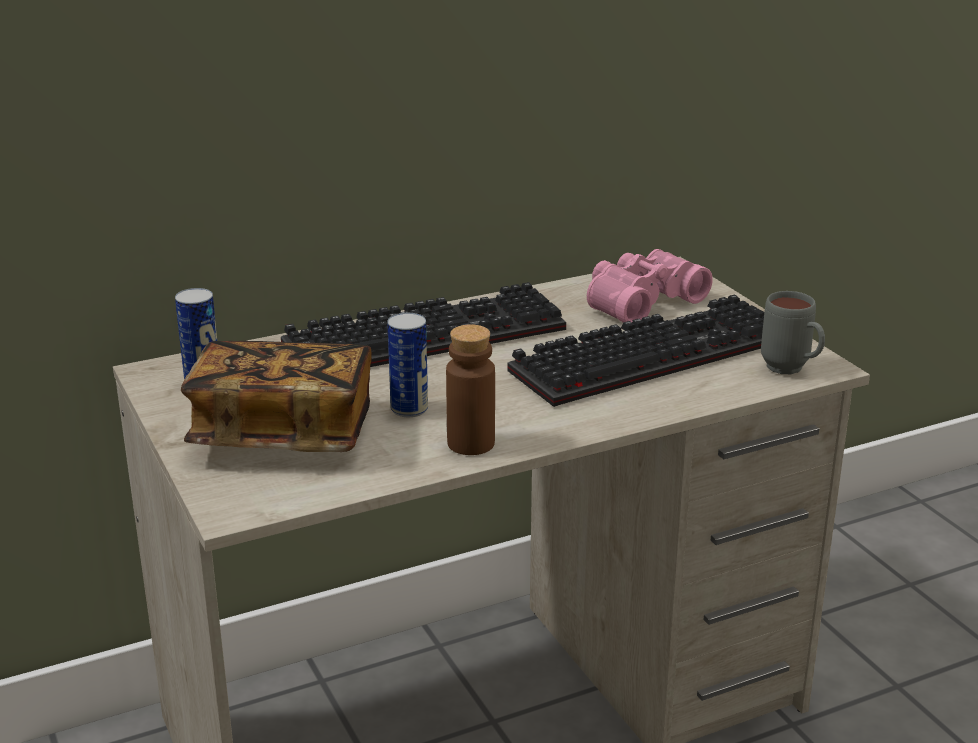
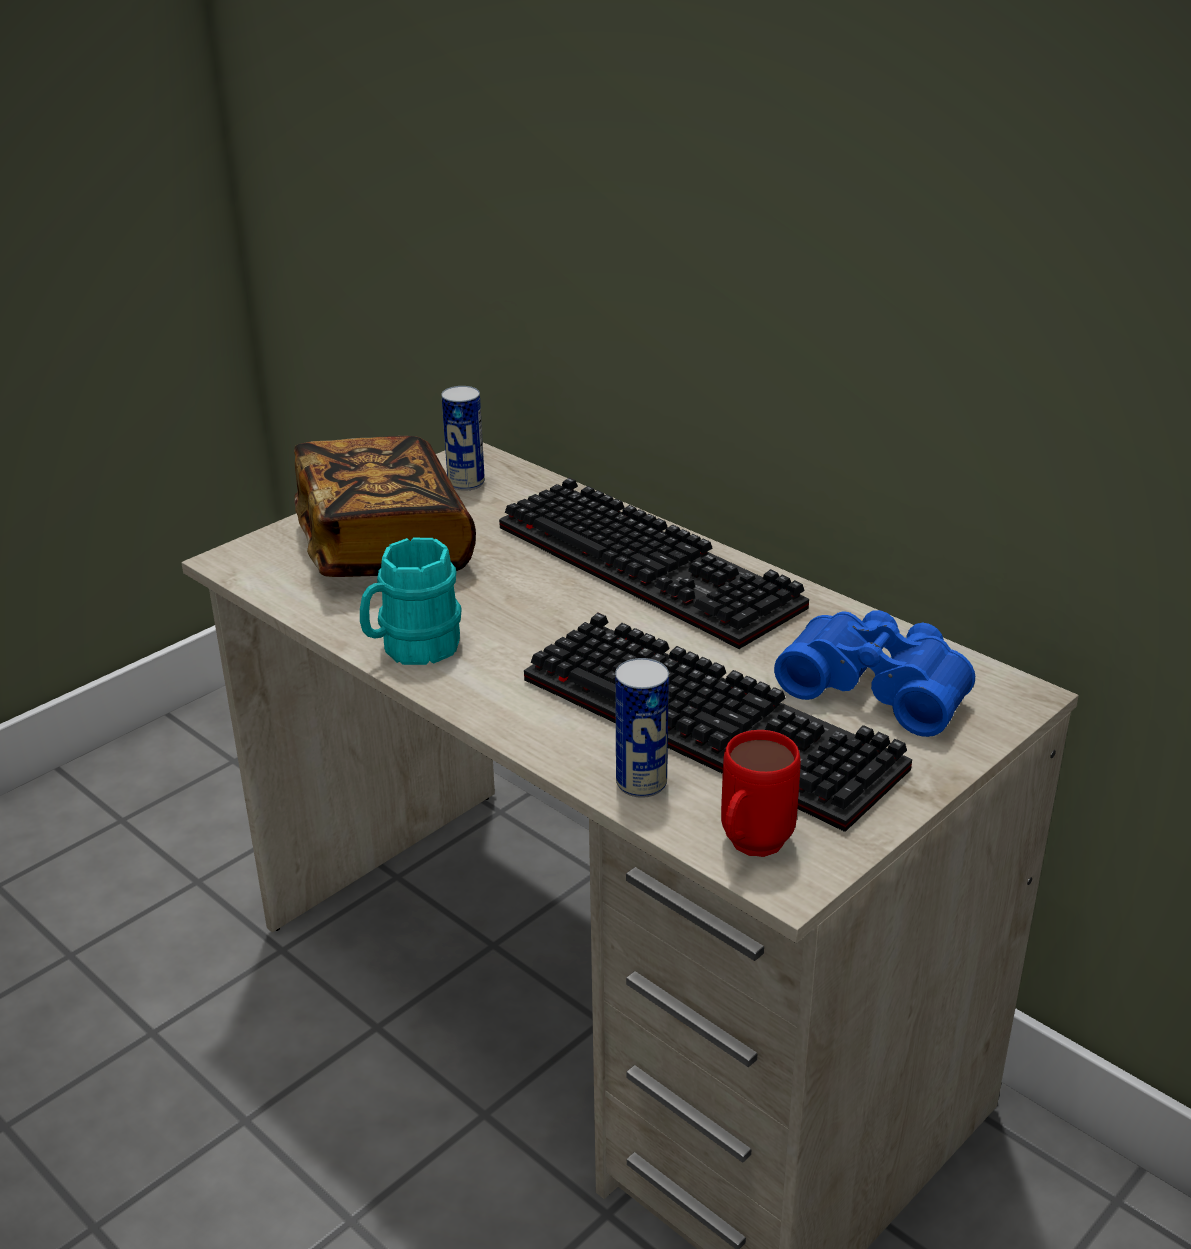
camera: 70 degrees right, 5 degrees up
can [387,313,428,417] -> can moved to [615,658,669,798]
brown bottle [446,324,495,455] -> turquoise mug [360,538,462,665]
pink binoculars [587,249,713,322] -> blue binoculars [774,610,975,737]
grey mug [761,291,825,374] -> red mug [721,730,801,857]

